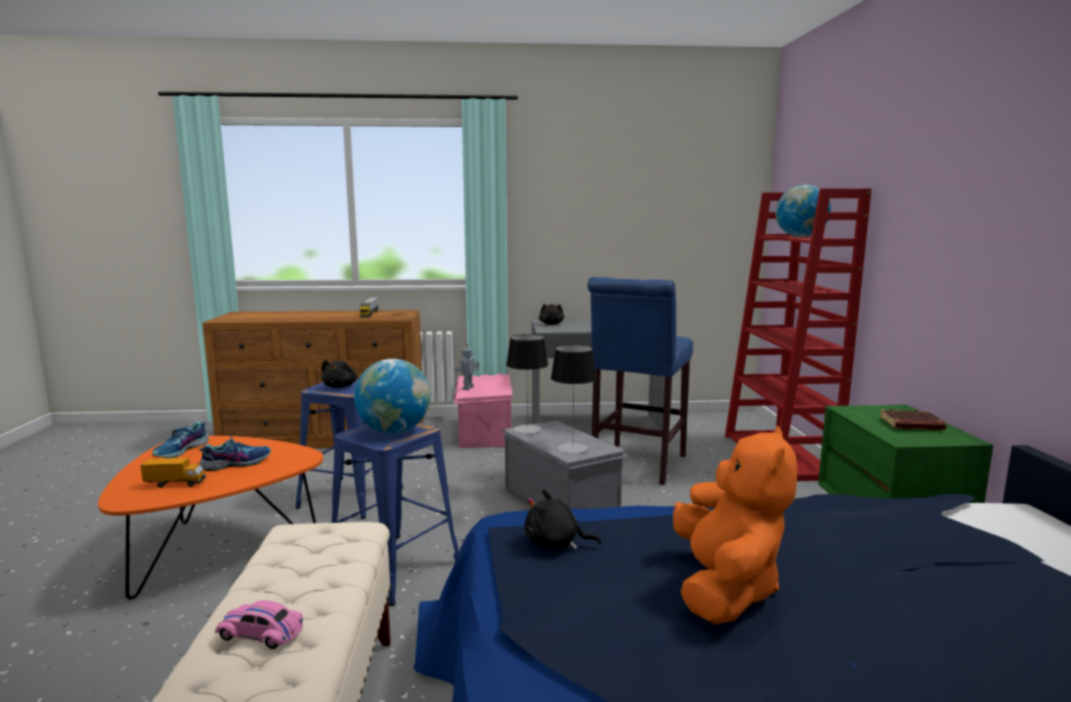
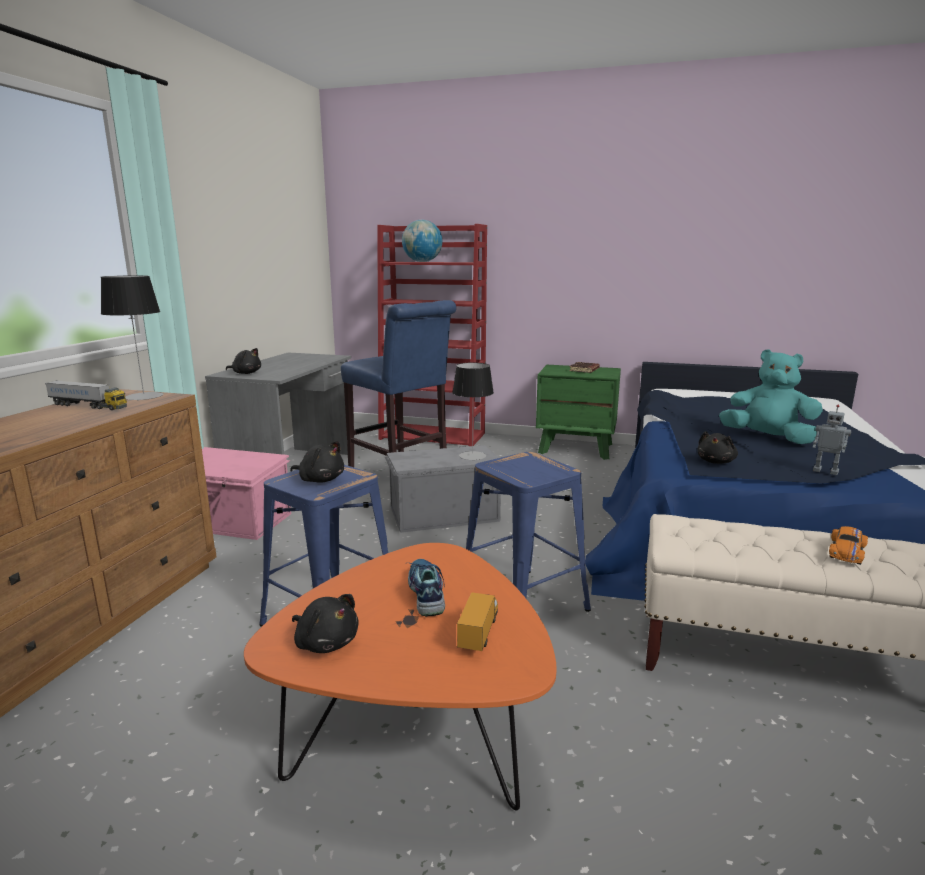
camera: 70 degrees left, 5 degrees up
shoe [152,421,209,458] -> black plush toy [292,594,359,653]
pink toy car [215,600,303,649] -> orange toy car [829,526,868,565]
globe [354,359,431,434] -> none
toy robot [455,344,479,390] -> toy robot moved to [813,405,851,475]
table lamp [506,334,548,434] -> table lamp moved to [101,275,163,400]
orange plush toy [673,426,798,625] -> turquoise plush toy [719,349,823,444]

